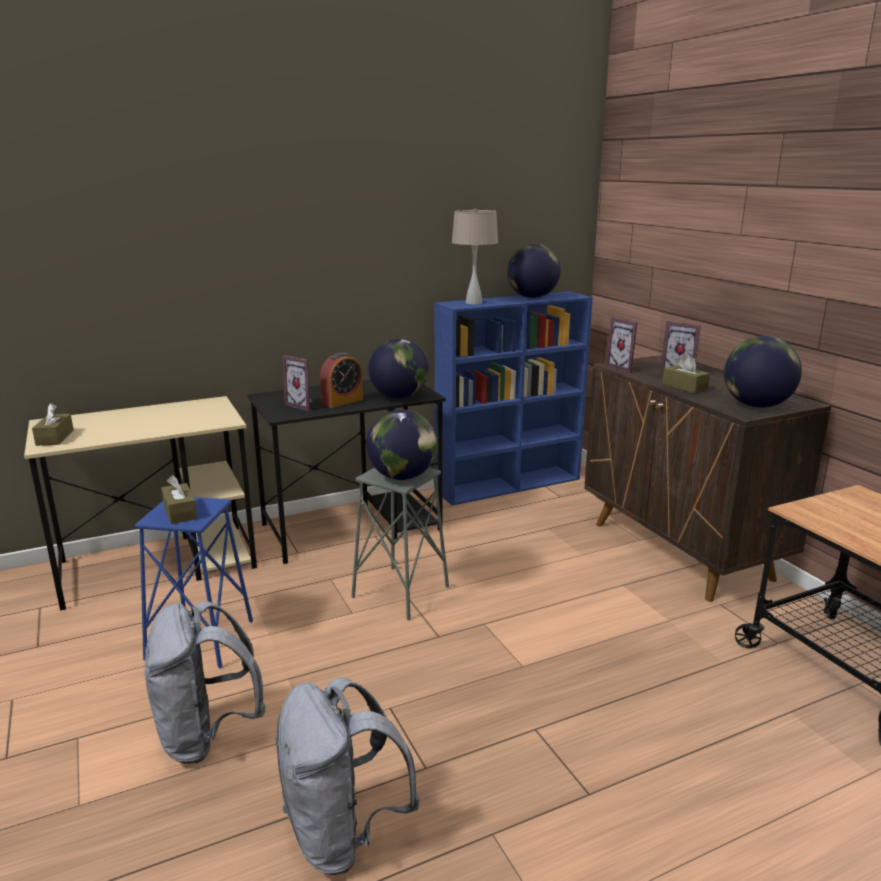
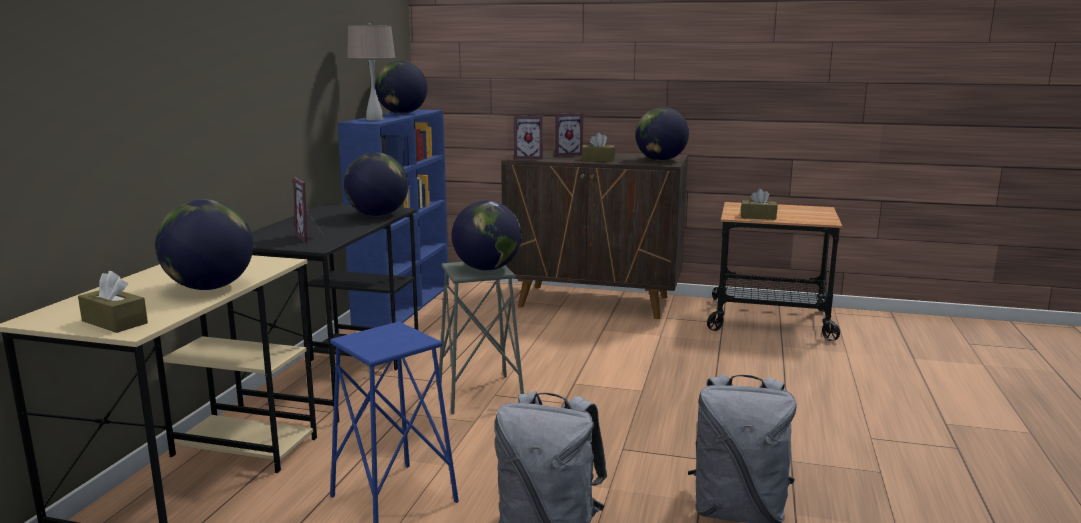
camera: 50 degrees left, 5 degrees down
brown tissue box [161,475,198,524] -> brown tissue box moved to [741,189,777,220]
picture frame [282,355,312,411] -> picture frame turned 75 degrees clockwise [293,177,322,243]
alarm clock [320,353,363,408] -> none
none -> globe [155,199,253,290]

